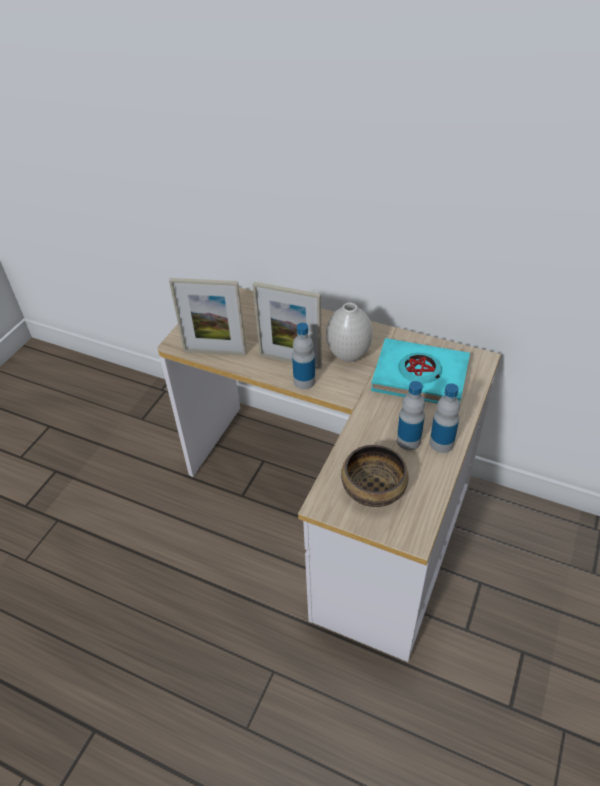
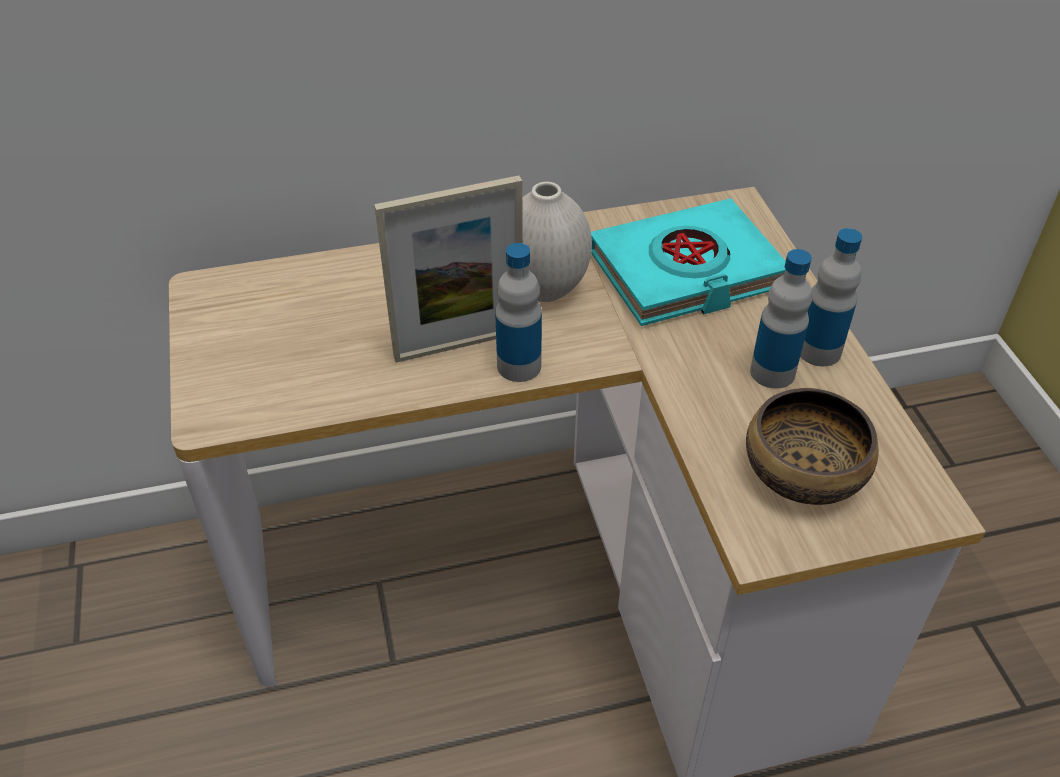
camera: 40 degrees left, 0 degrees up
picture frame [169,278,247,356] -> none

